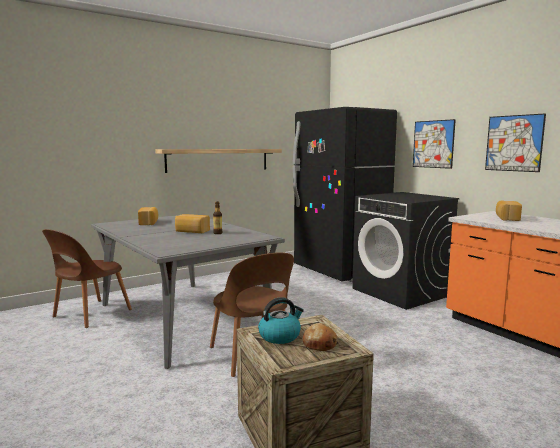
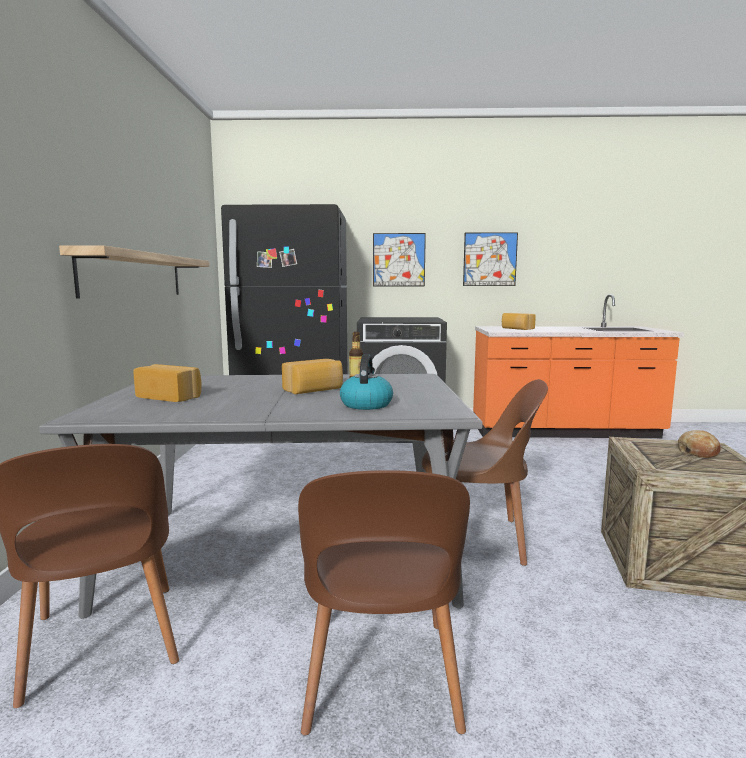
camera: 55 degrees left, 0 degrees up
kettle [258,297,304,344] -> kettle moved to [340,354,393,410]
none -> brown chair [298,470,470,735]

